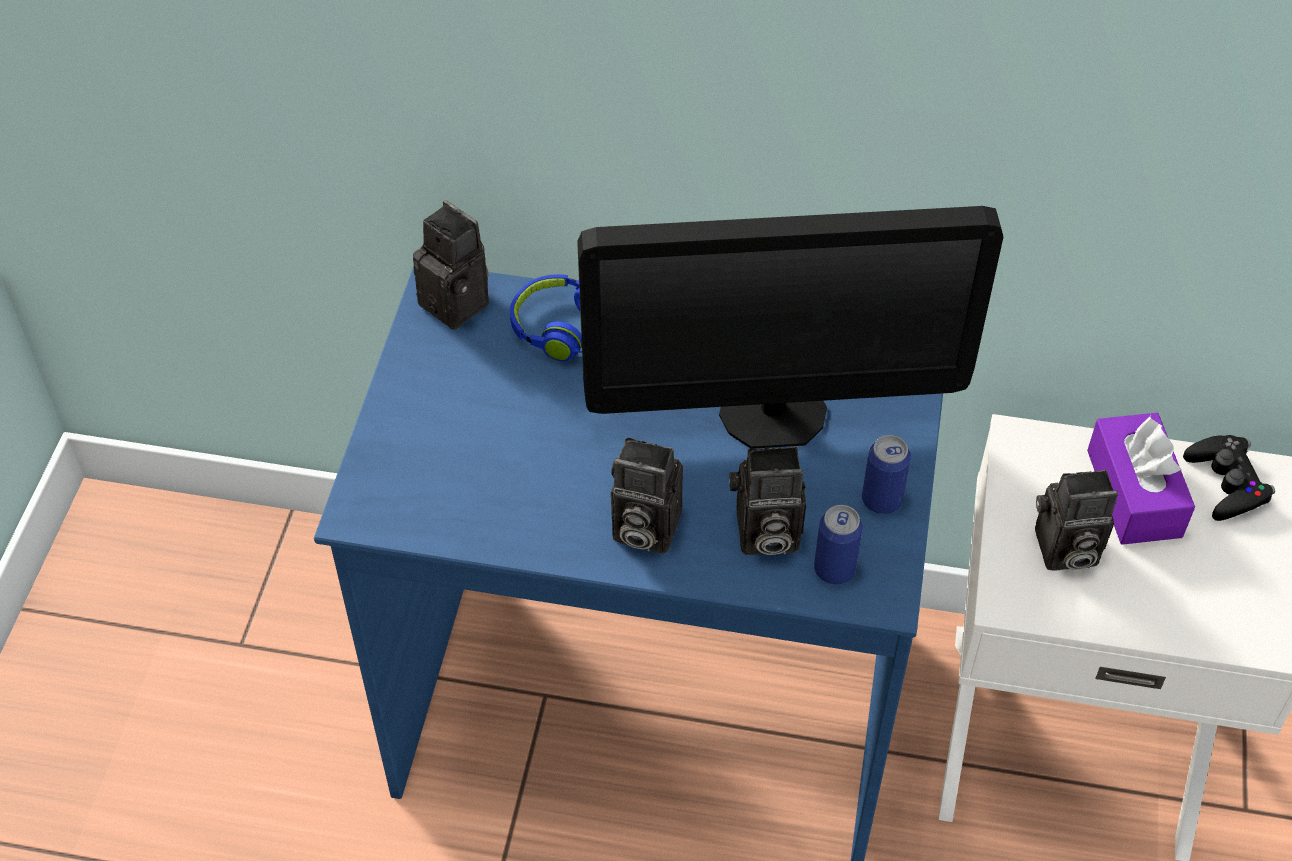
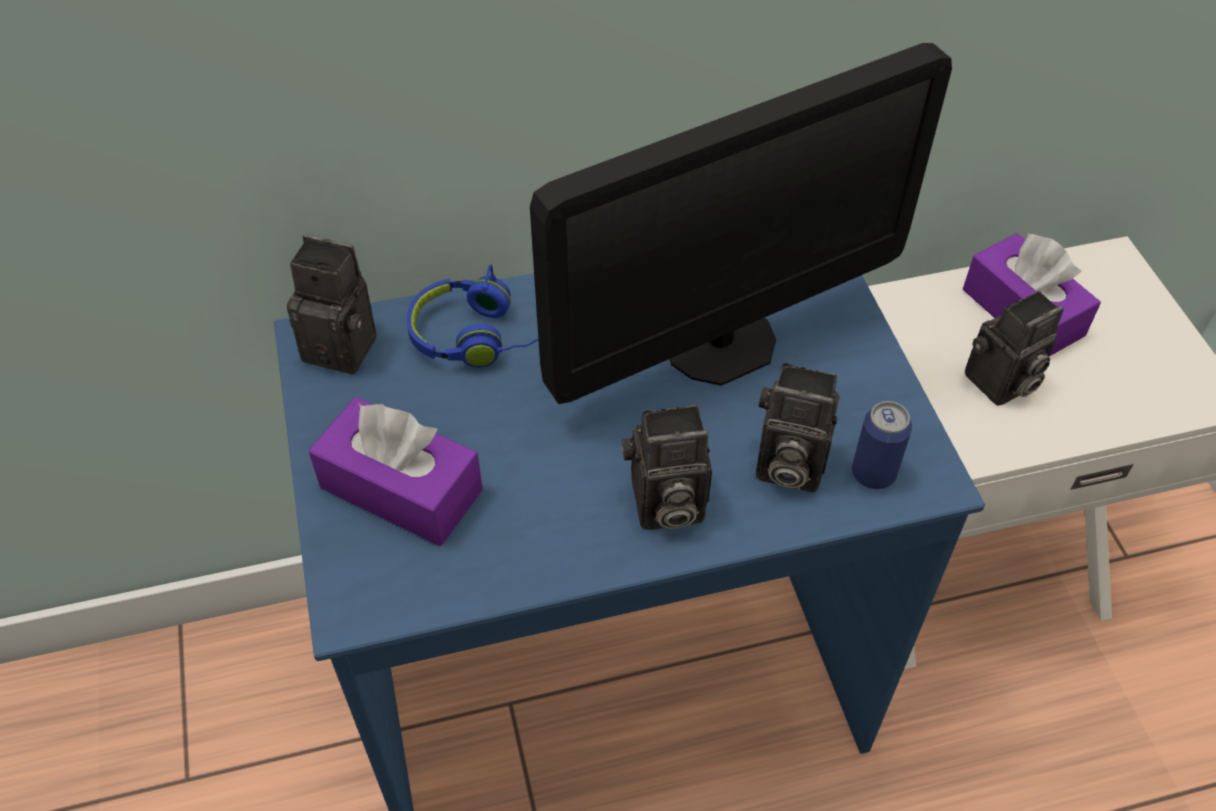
camera: 25 degrees left, 0 degrees up
camera [729,446,806,555] -> camera turned 45 degrees clockwise [756,363,839,493]
can [862,435,911,514] -> none
black game controller [1183,435,1275,521] -> none
none -> purple tissue box [308,397,483,546]

